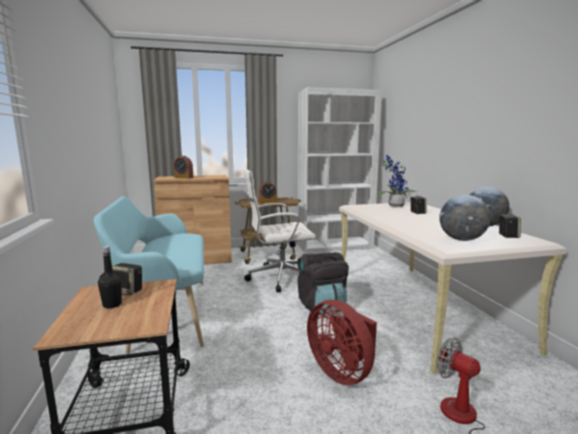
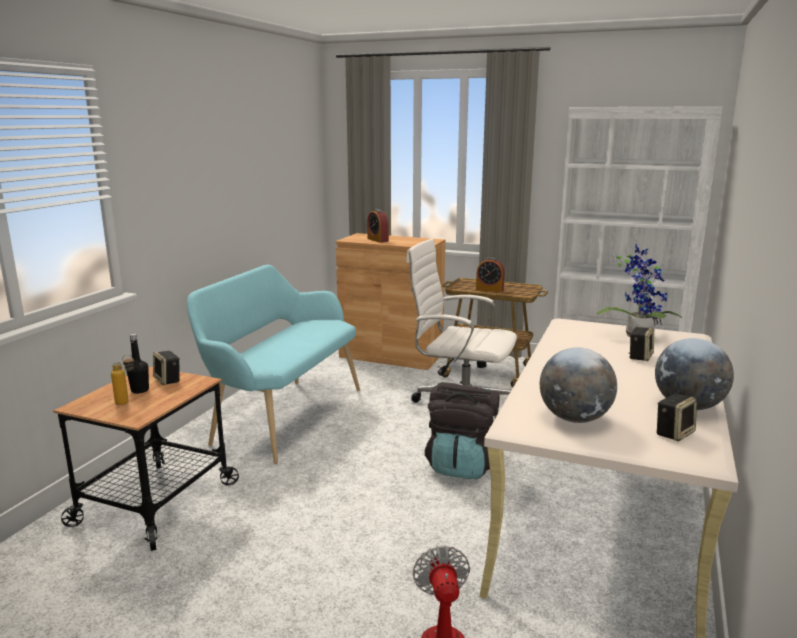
camera: 35 degrees right, 5 degrees up
red fan [307,300,377,385] -> none
none -> bottle [111,355,134,405]

